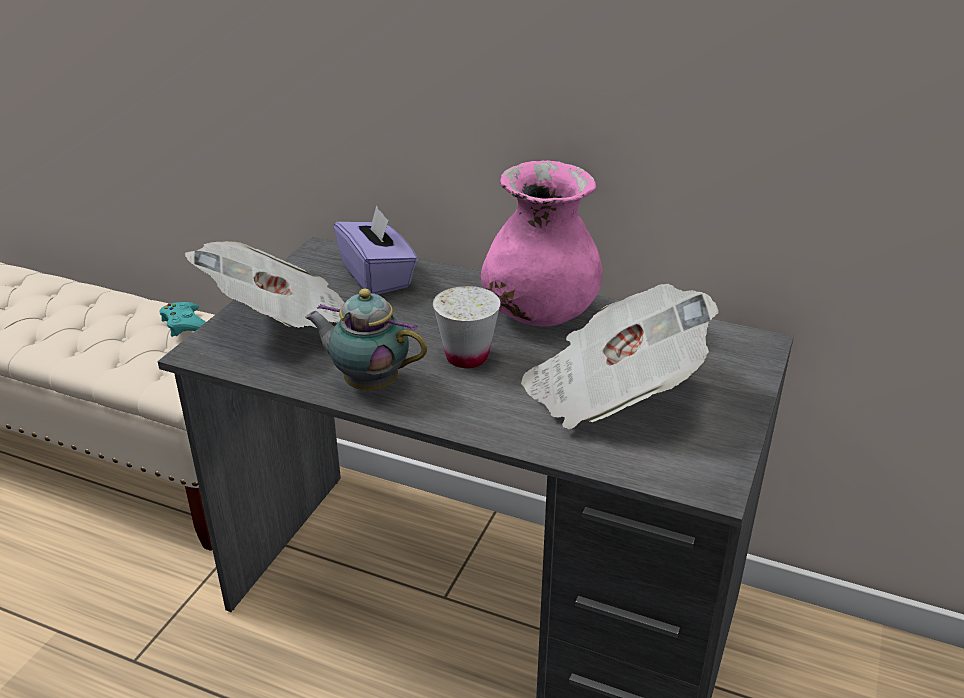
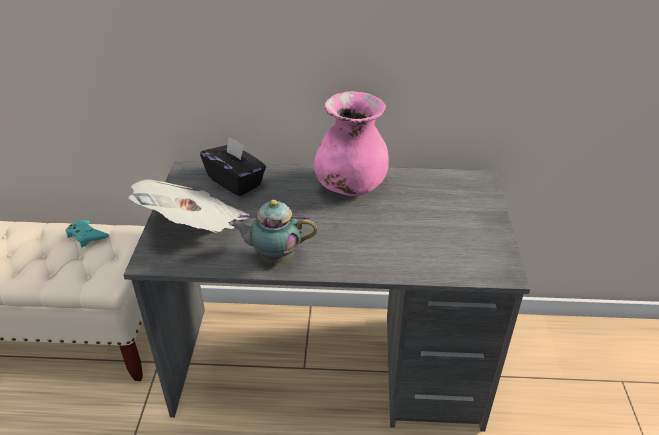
camera: 20 degrees left, 5 degrees up
purple tissue box [334,205,418,295] -> black tissue box [200,136,266,196]
white cup [433,286,500,368] -> none
newspaper [521,284,719,429] -> none

